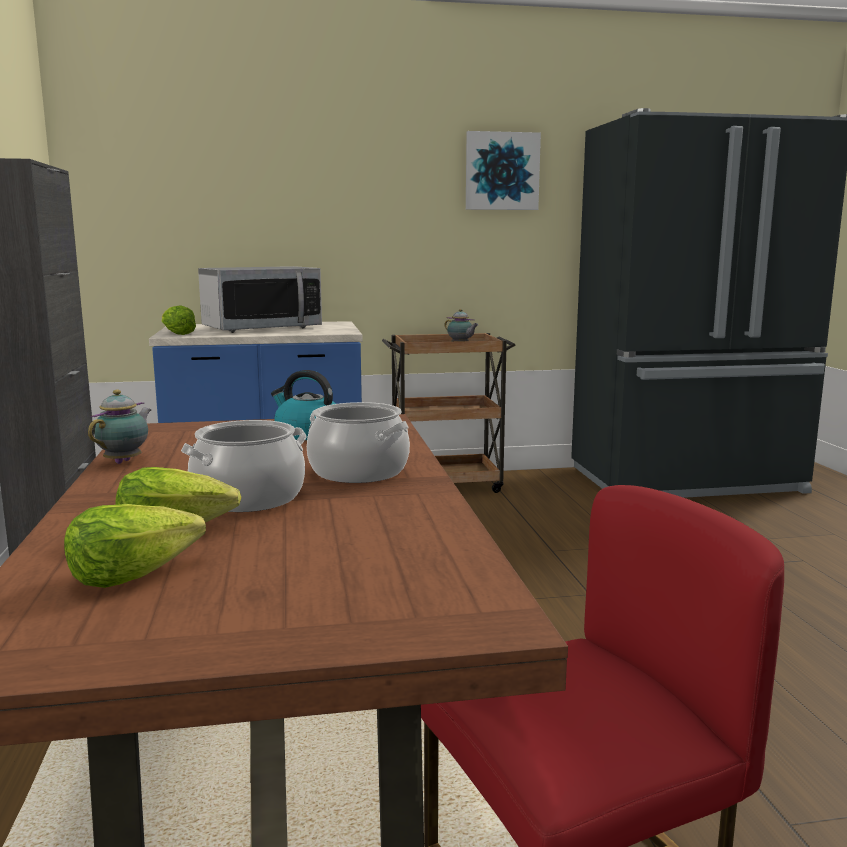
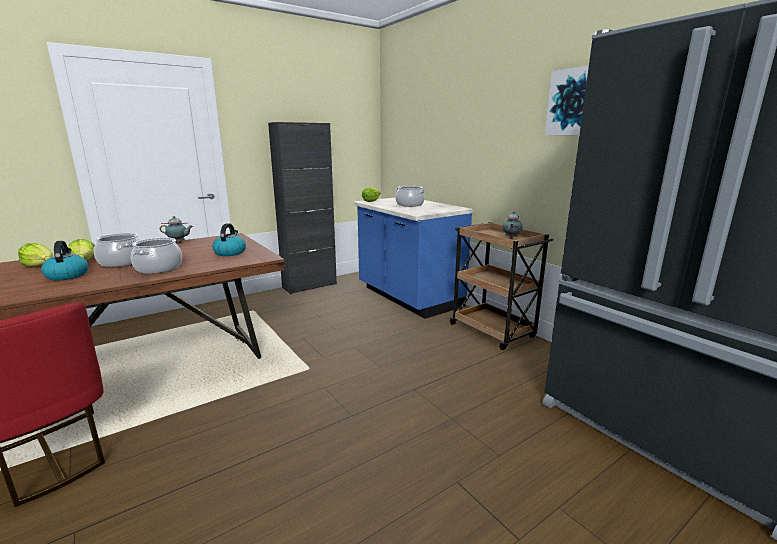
camera: 65 degrees right, 5 degrees up
microwave [198,266,322,333] -> cooking pot [396,186,425,207]
none -> kettle [41,241,88,281]

